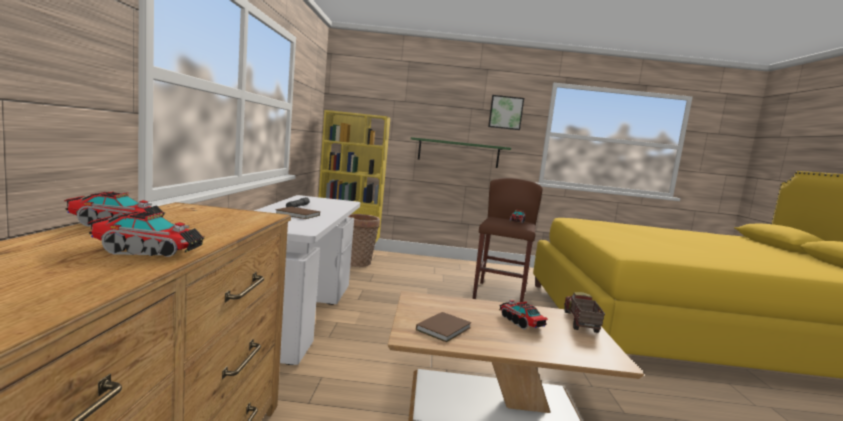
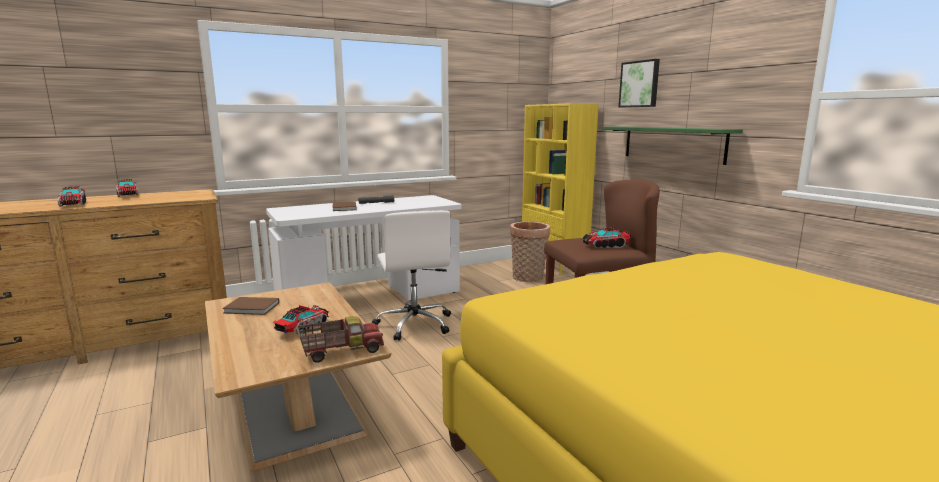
camera: 60 degrees right, 5 degrees up
picture [488,95,524,130] -> picture moved to [619,59,660,107]
none -> white office chair [371,210,451,341]

